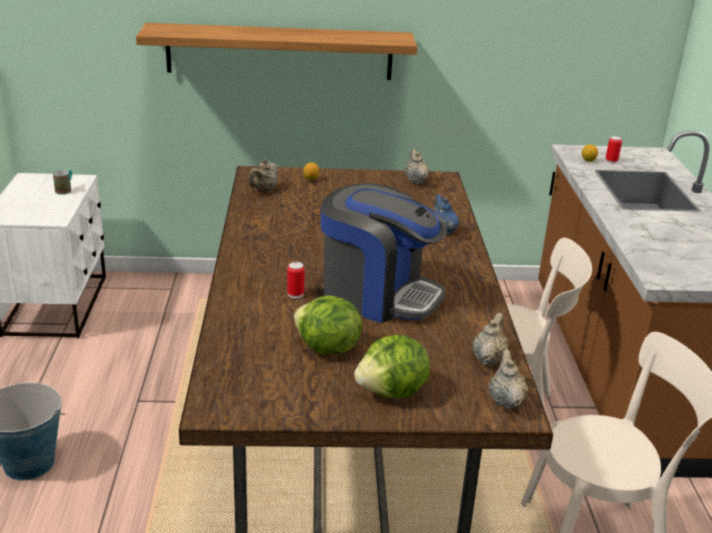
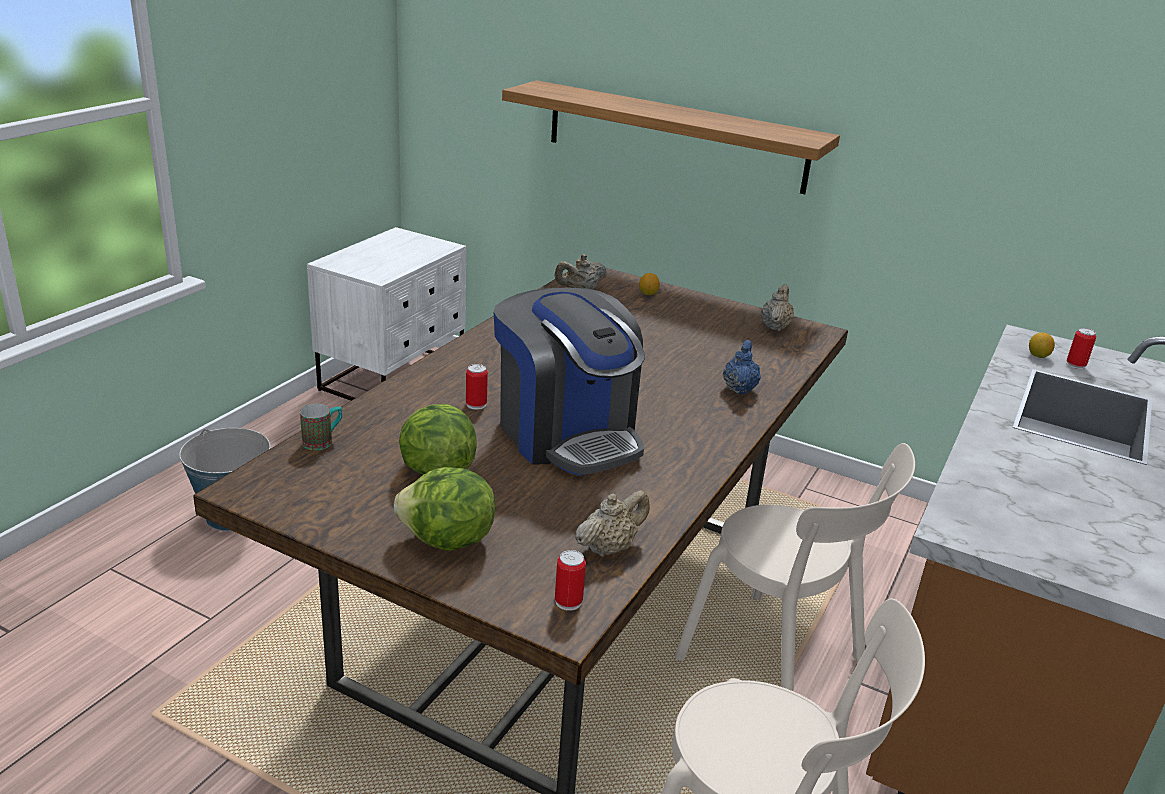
camera: 30 degrees right, 0 degrees up
mug [53,170,72,195] -> mug moved to [300,404,342,450]
beige teapot [489,349,528,409] -> can [555,550,586,611]

